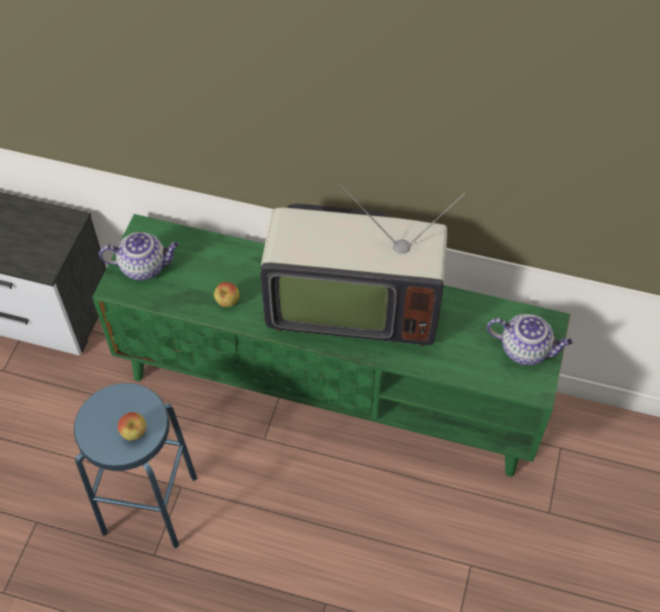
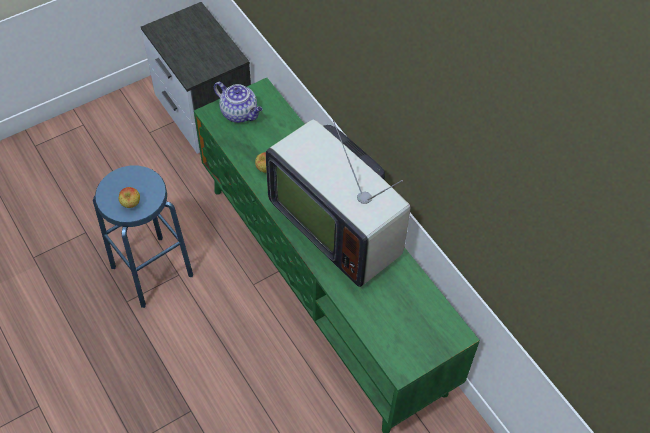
camera: 40 degrees right, 0 degrees up
teapot [487,314,573,366] -> none

